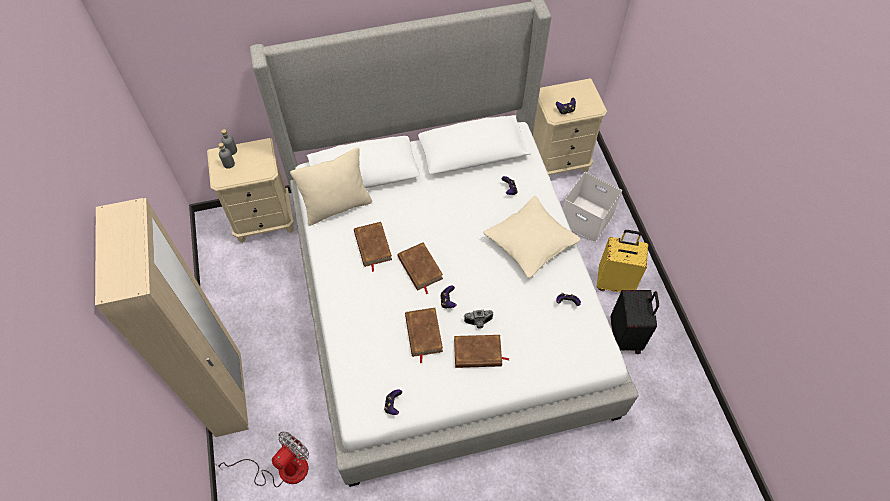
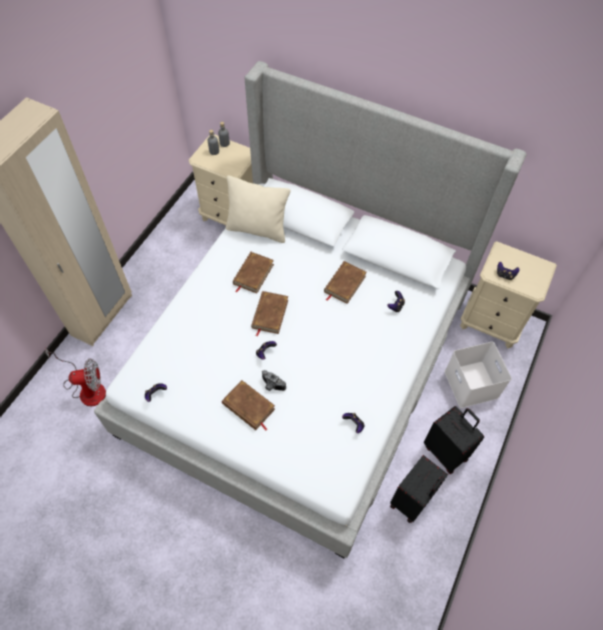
camera: 40 degrees right, 0 degrees up
brown book [405,308,443,363] -> brown book moved to [324,261,367,304]
beige pillow [483,196,581,278] -> none
yellow suitcase [597,230,648,292] -> black suitcase [424,406,484,474]

